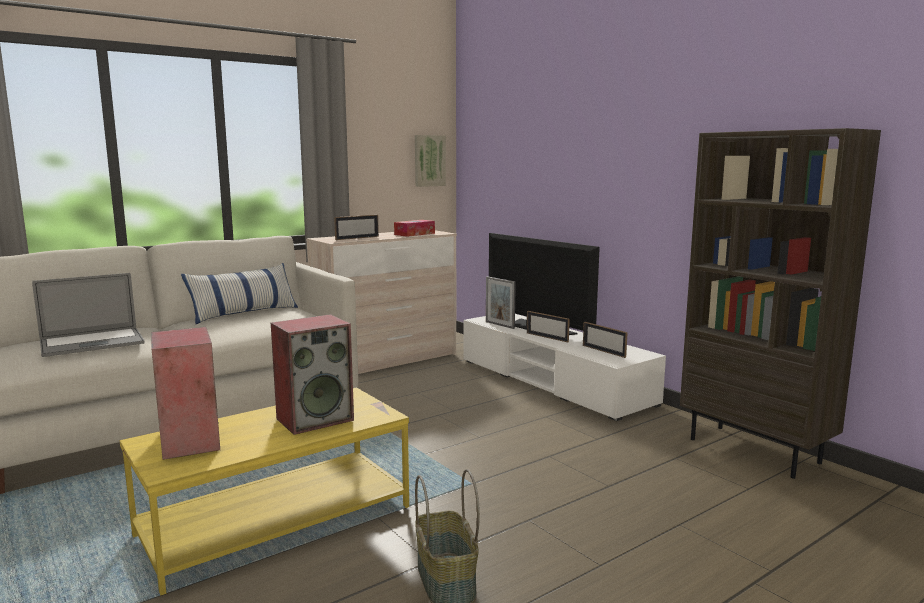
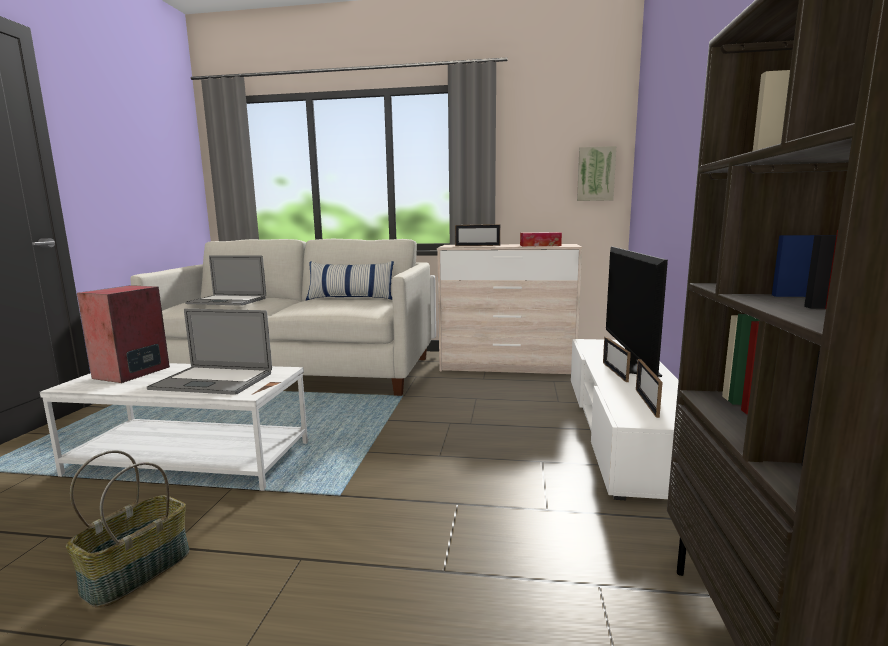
camera: 45 degrees right, 0 degrees up
yellow coffee table [120,387,409,596] -> white coffee table [40,363,308,491]
speaker [271,314,354,435] -> laptop [147,309,272,395]
picture frame [486,276,516,329] -> none

